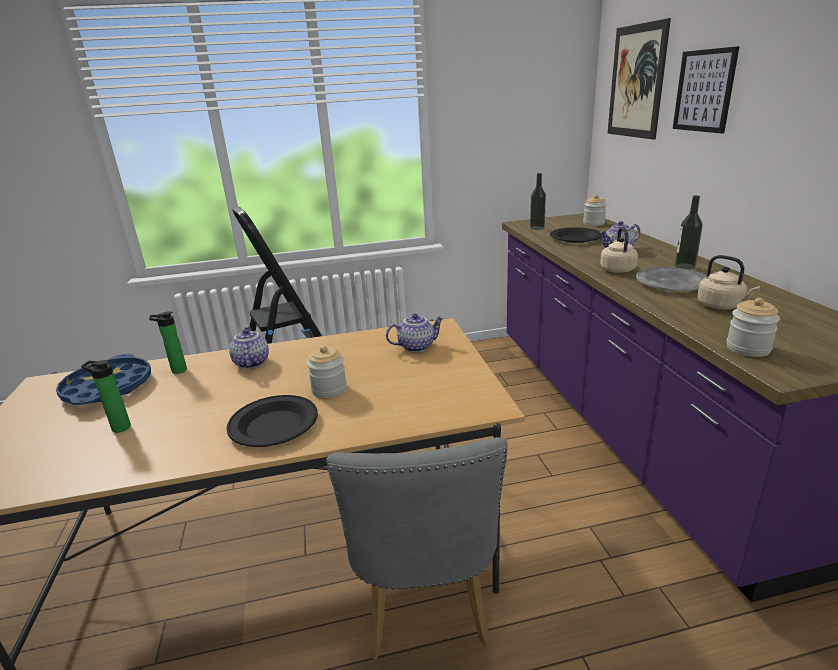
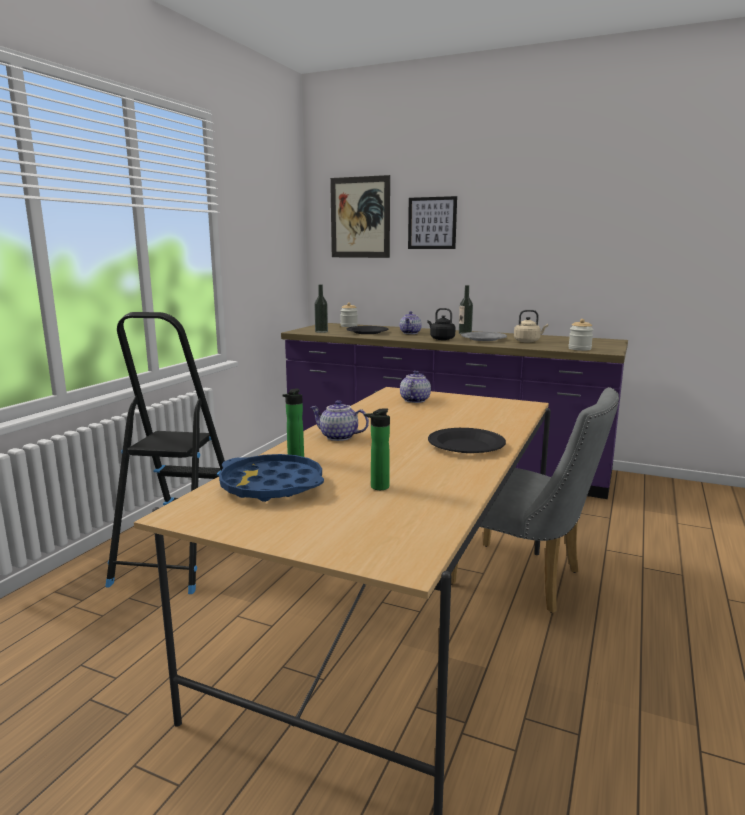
camera: 55 degrees left, 10 degrees down
jar [307,346,347,398] -> none
beige kettle [600,227,638,273] -> black kettle [427,308,456,340]

